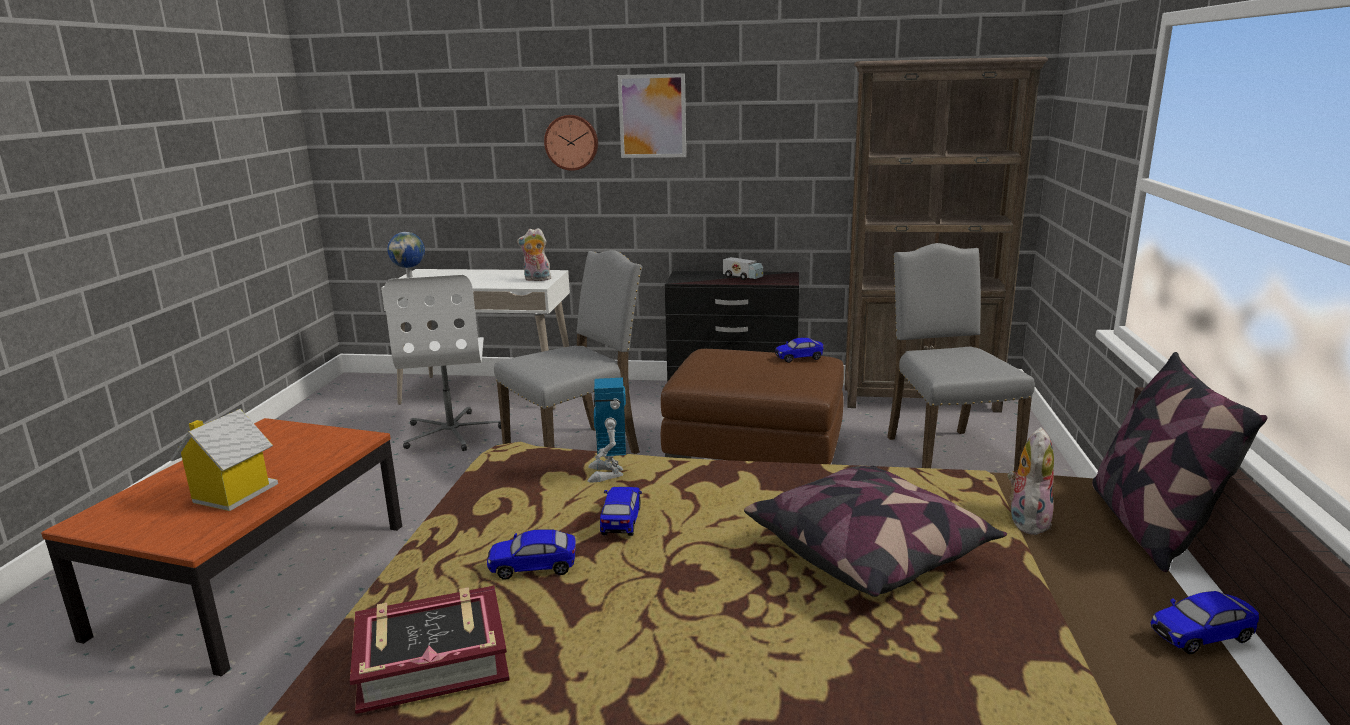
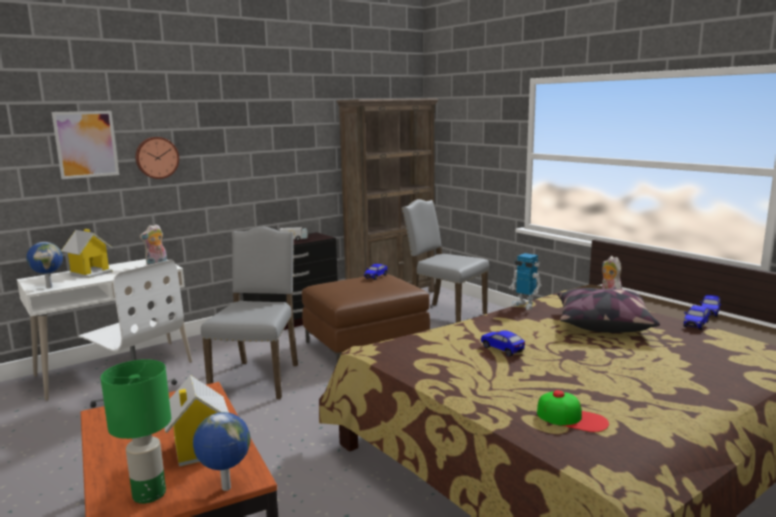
camera: 45 degrees left, 5 degrees down
book [350,586,510,714] -> cap [537,390,609,432]
toy car [487,529,576,580] -> toy car moved to [683,305,710,330]
toy robot [588,378,626,482] -> toy robot moved to [509,253,542,310]
picture [618,73,686,158] -> picture moved to [52,111,119,179]
pillow [1092,352,1267,572] -> none
none -> toy house [61,229,113,278]
none -> green table lamp [101,359,171,504]
none -> globe [193,412,250,491]

